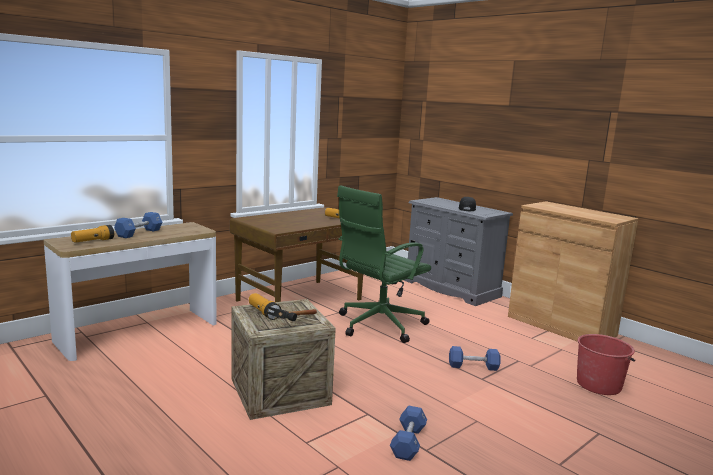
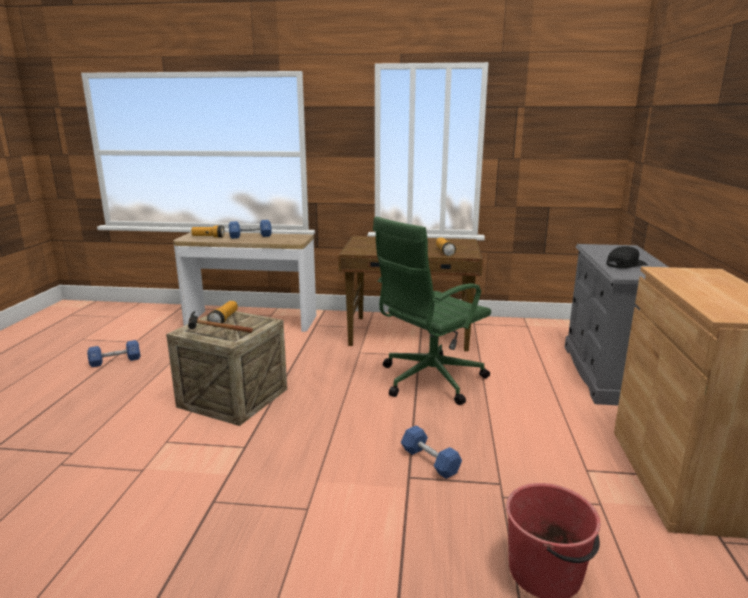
camera: 50 degrees right, 5 degrees up
green office chair [337,185,431,343] -> green office chair turned 45 degrees counterclockwise [373,217,491,405]
blue dumbbell [390,405,427,461] -> blue dumbbell moved to [87,340,140,367]

